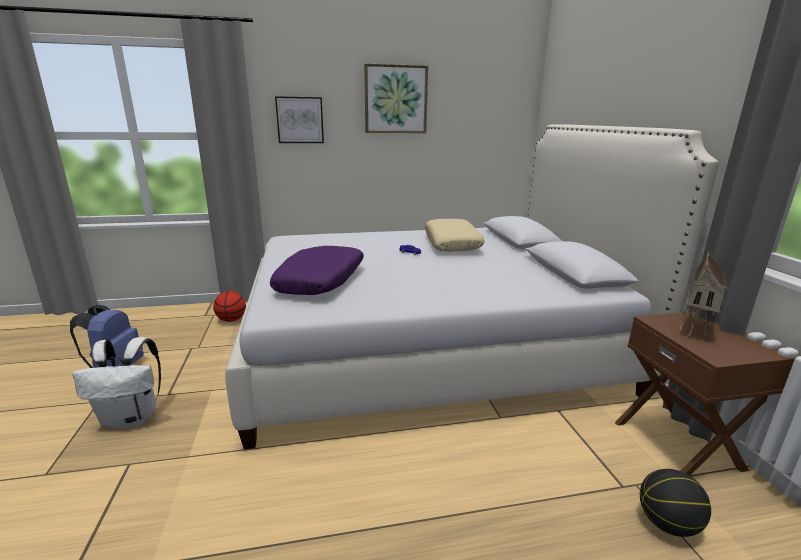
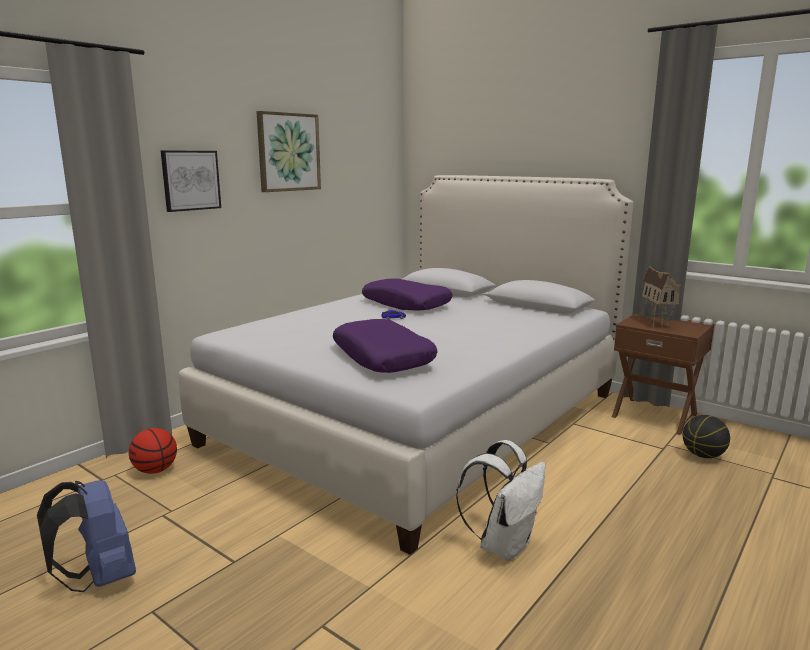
camera: 40 degrees left, 5 degrees down
white backpack [73,337,161,429] -> white backpack moved to [456,440,546,561]
beige pillow [425,219,484,252] -> purple pillow [362,278,453,310]

